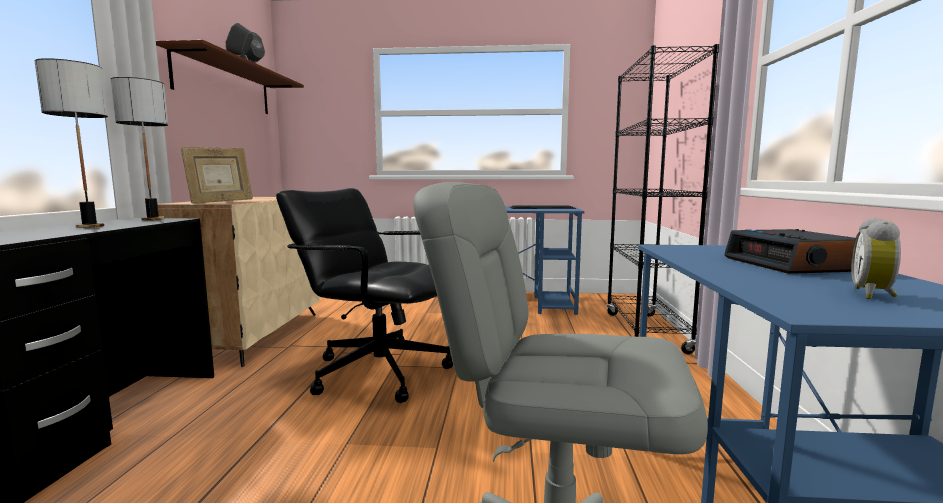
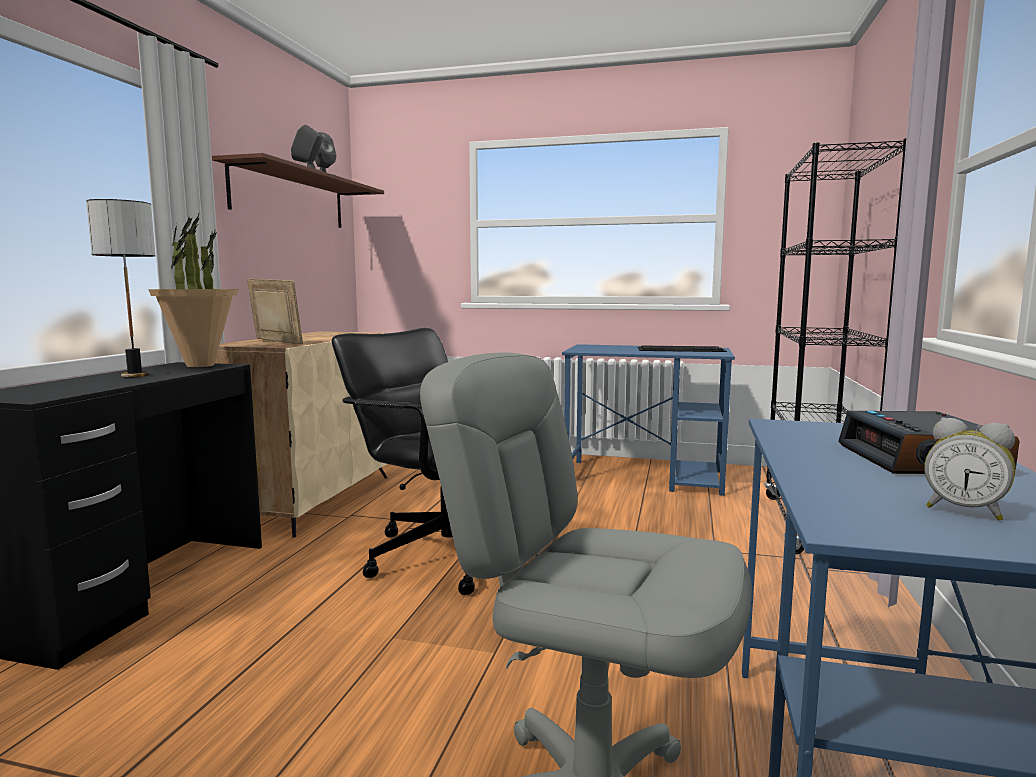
camera: 10 degrees right, 0 degrees up
table lamp [111,77,168,220] -> potted plant [148,212,238,367]
picture frame [181,147,253,204] -> picture frame turned 105 degrees counterclockwise [247,278,303,344]
alarm clock [851,218,901,299] -> alarm clock turned 90 degrees counterclockwise [924,418,1015,520]

